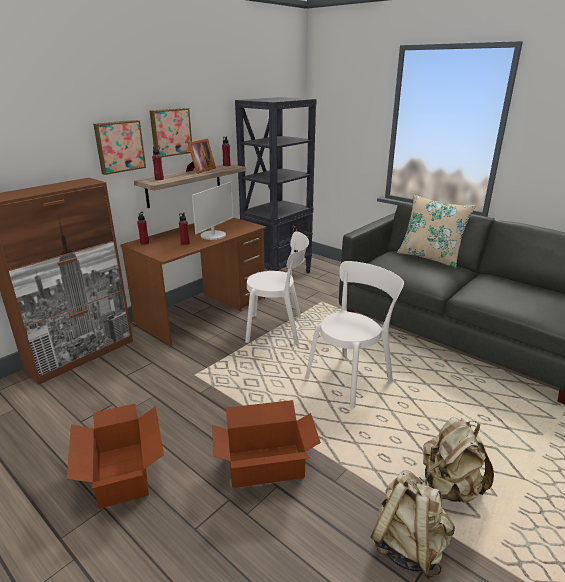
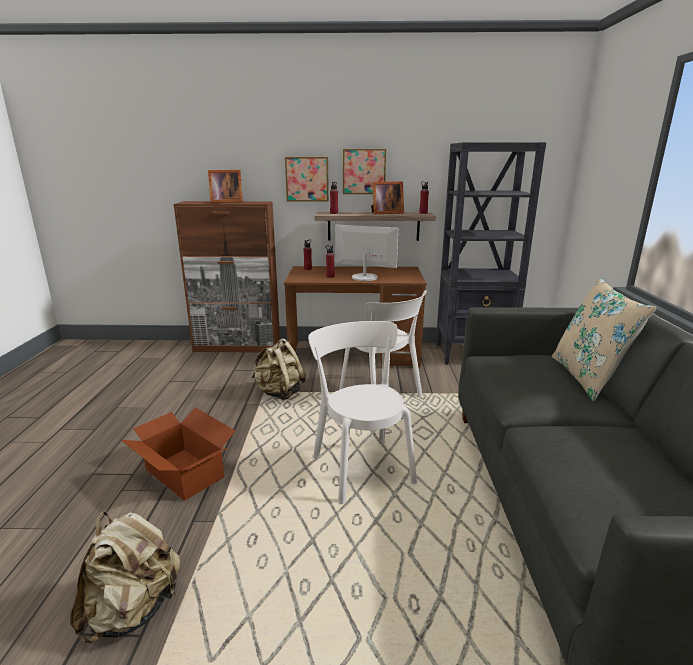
camera: 50 degrees right, 5 degrees down
cardboard box [67,403,164,509] -> none
monitor [192,182,234,240] -> monitor turned 150 degrees counterclockwise [335,225,398,281]
white chair [305,261,404,408] -> white chair turned 120 degrees counterclockwise [308,321,417,504]
beige backpack [423,417,494,503] -> beige backpack moved to [252,338,306,401]
none -> picture frame [208,170,243,203]

